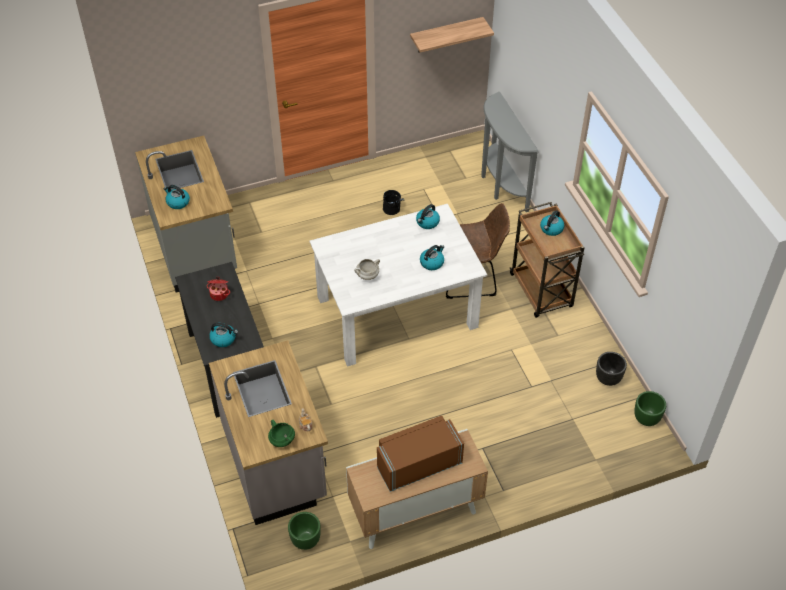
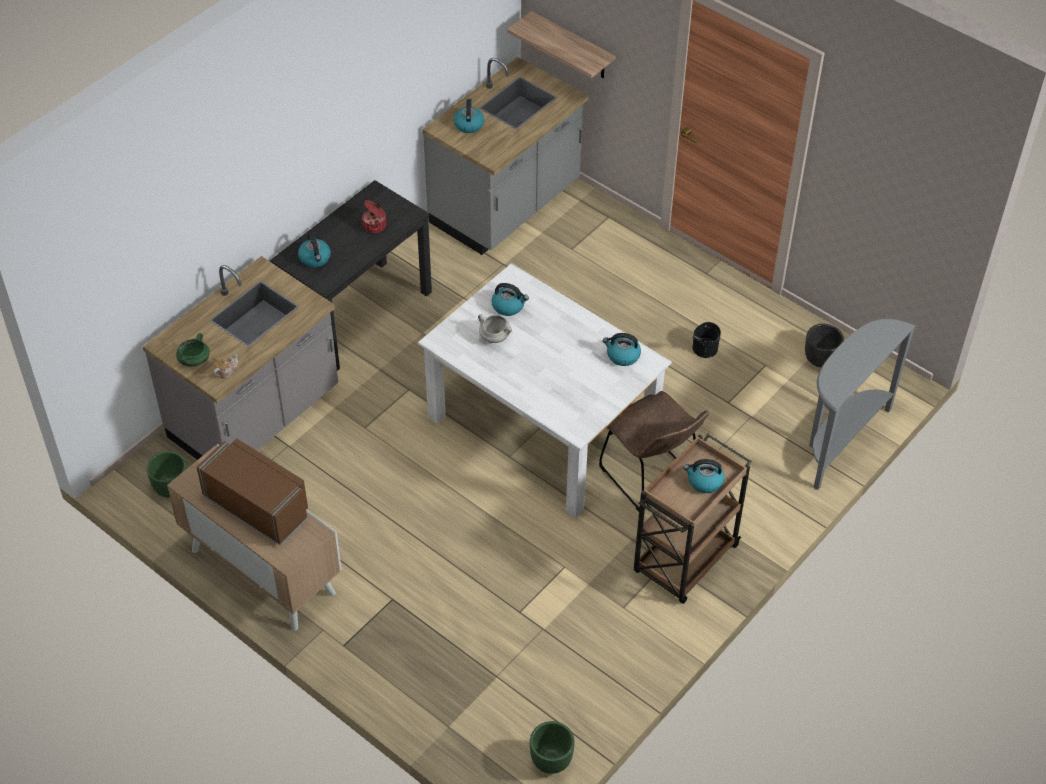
camera: 60 degrees right, 0 degrees up
shelf [410,17,494,53] -> shelf moved to [507,11,616,78]
kettle [420,245,444,270] -> kettle moved to [491,283,529,316]
black planter [596,352,627,386] -> black planter moved to [805,324,844,367]

